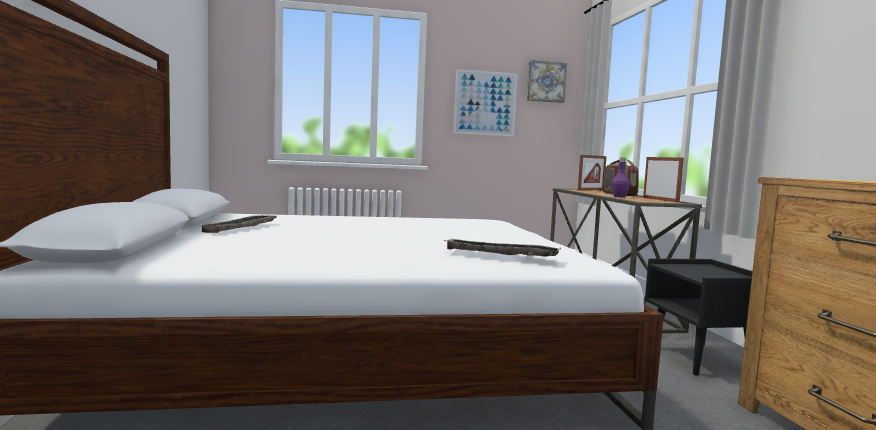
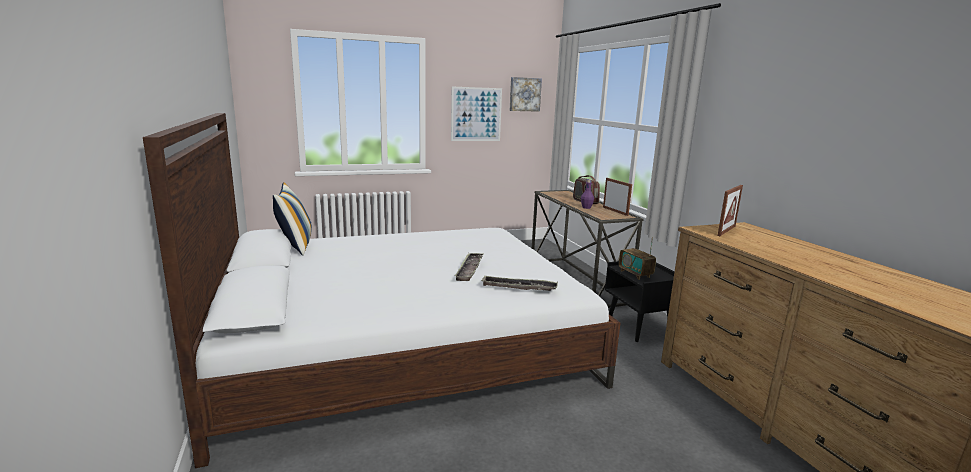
camera: 10 degrees left, 10 degrees up
tray [202,215,277,233] -> tray moved to [455,253,484,281]
picture frame [578,155,606,191] -> picture frame moved to [718,185,743,236]
none -> pillow [273,182,312,256]
none -> radio [619,237,656,280]

